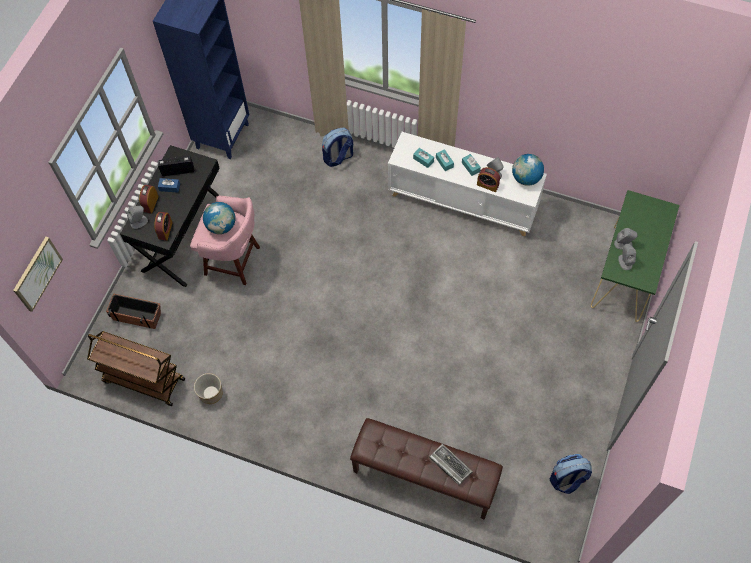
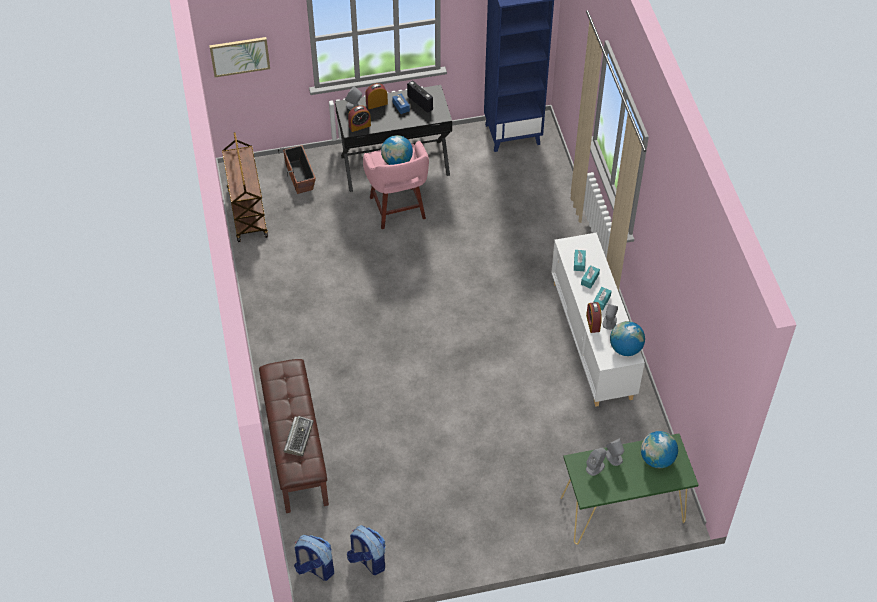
camera: 55 degrees right, 10 degrees down
planter [194,373,223,404] -> none
backpack [322,127,353,167] -> backpack moved to [294,535,334,581]
none -> globe [641,431,678,469]

